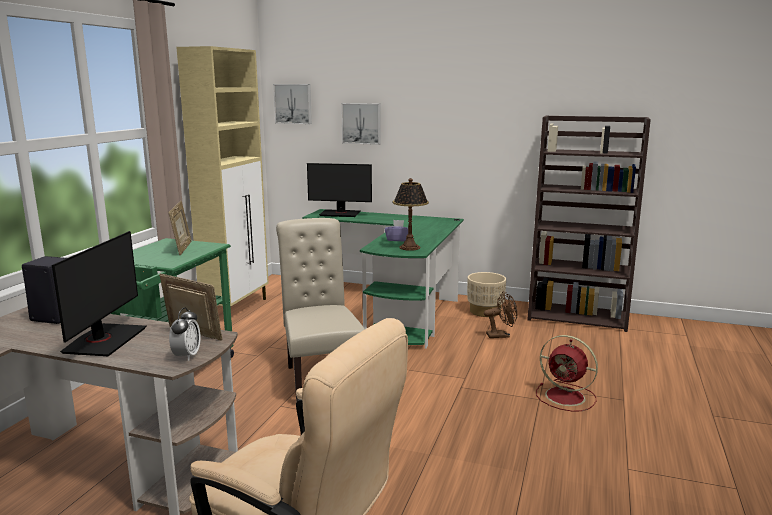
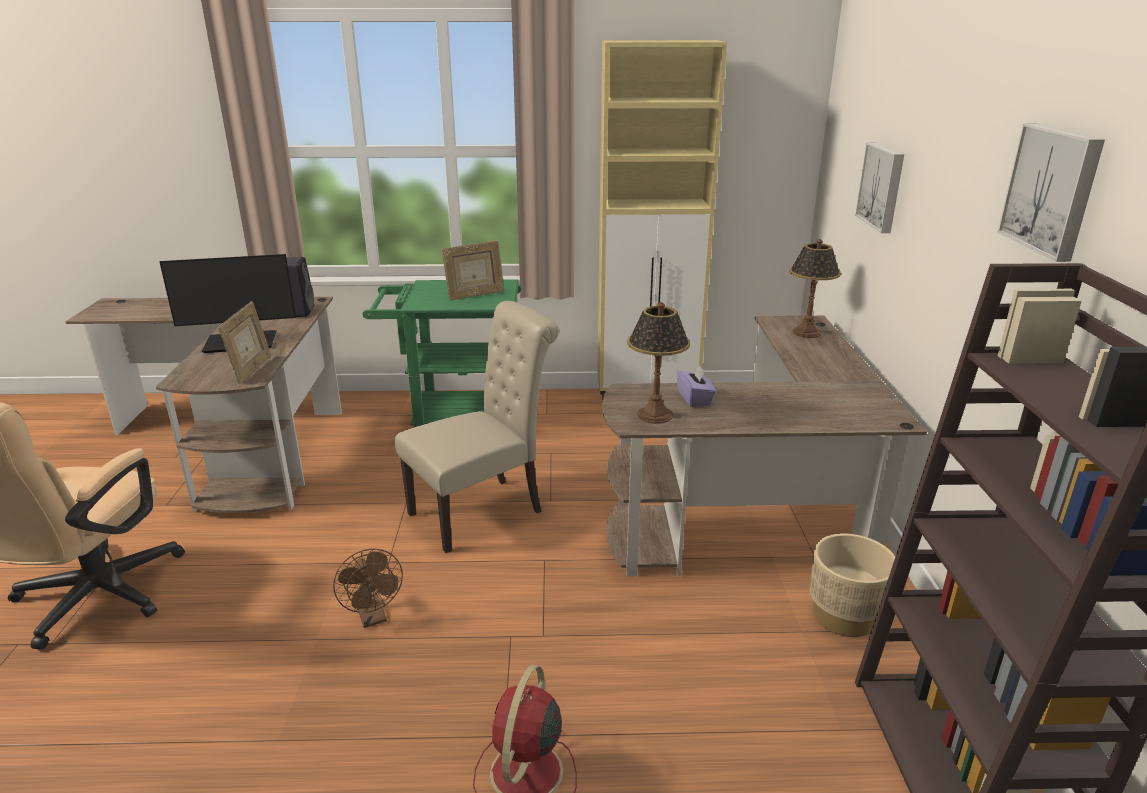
camera: 70 degrees right, 10 degrees up
alarm clock [169,307,201,361] -> none
picture [273,84,312,124] -> picture moved to [998,124,1105,262]
green desk [302,209,464,349] -> brown desk [602,316,927,576]
monitor [307,163,372,217] -> table lamp [789,239,841,338]
brown fan [484,291,518,338] -> brown fan moved to [333,549,403,628]

